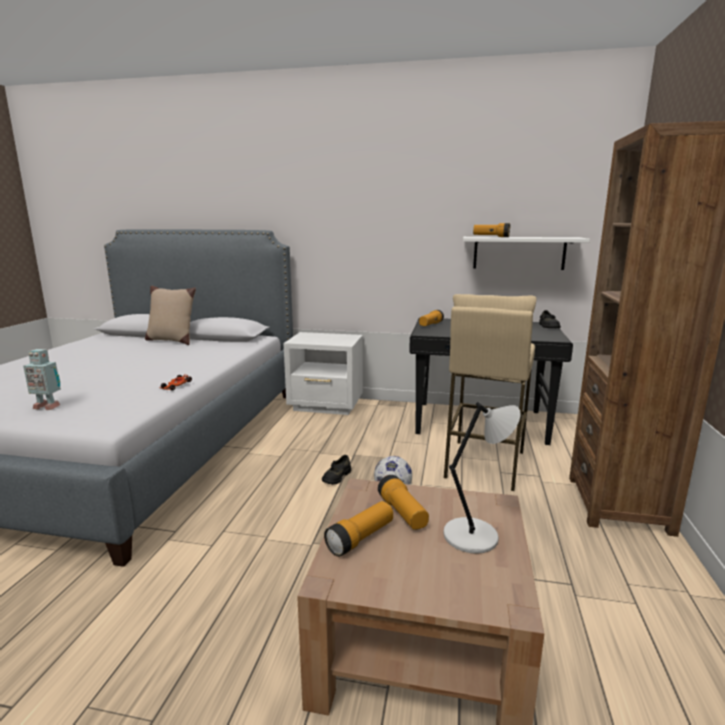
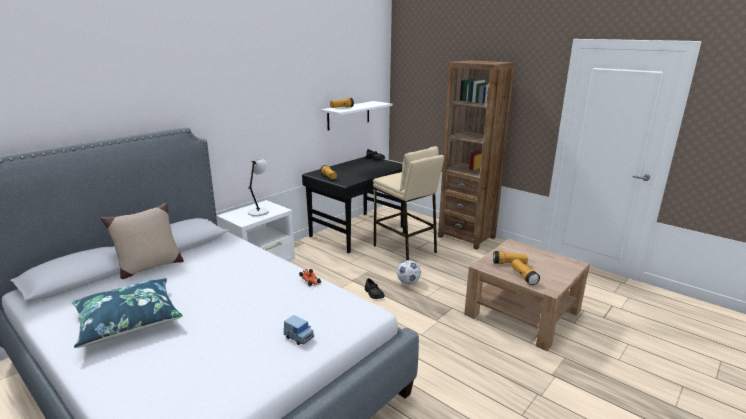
camera: 60 degrees left, 5 degrees up
toy robot [23,349,61,410] -> blue toy car [284,315,314,345]
grey table lamp [443,402,521,554] -> grey table lamp moved to [248,159,269,216]
none -> blue pillow [72,278,183,348]

